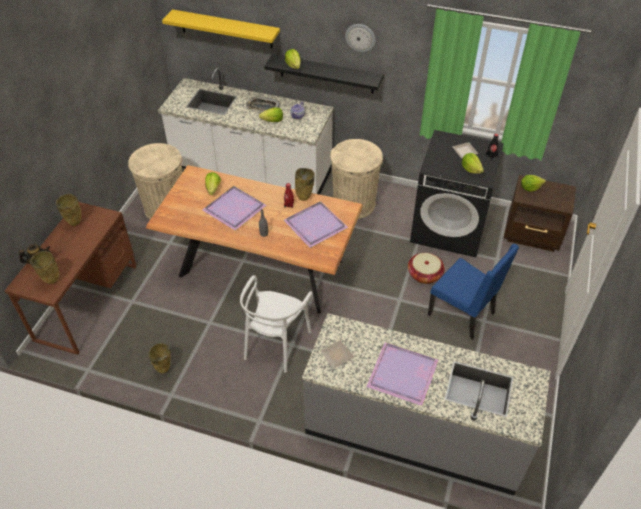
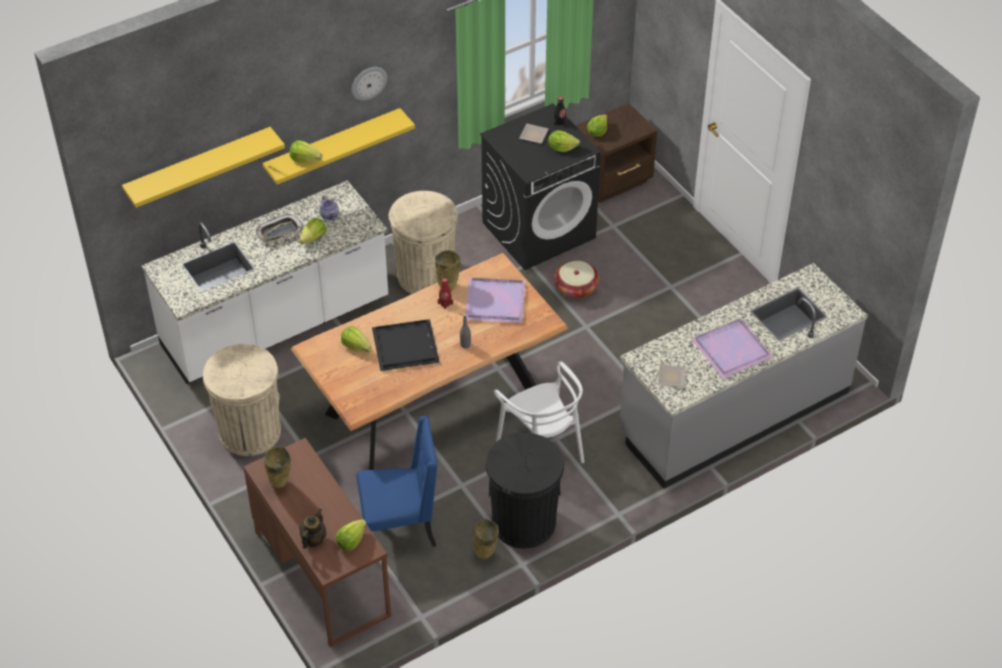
camera: 50 degrees left, 0 degrees up
beige vase [30,251,59,284] -> lettuce [336,519,367,551]
purple tray [202,186,267,231] -> black tray [372,319,440,371]
black shelf [264,54,383,93] -> yellow shelf [263,108,415,184]
blue chair [428,244,519,340] -> blue chair moved to [357,416,438,547]
none -> black trash can [486,433,564,549]

